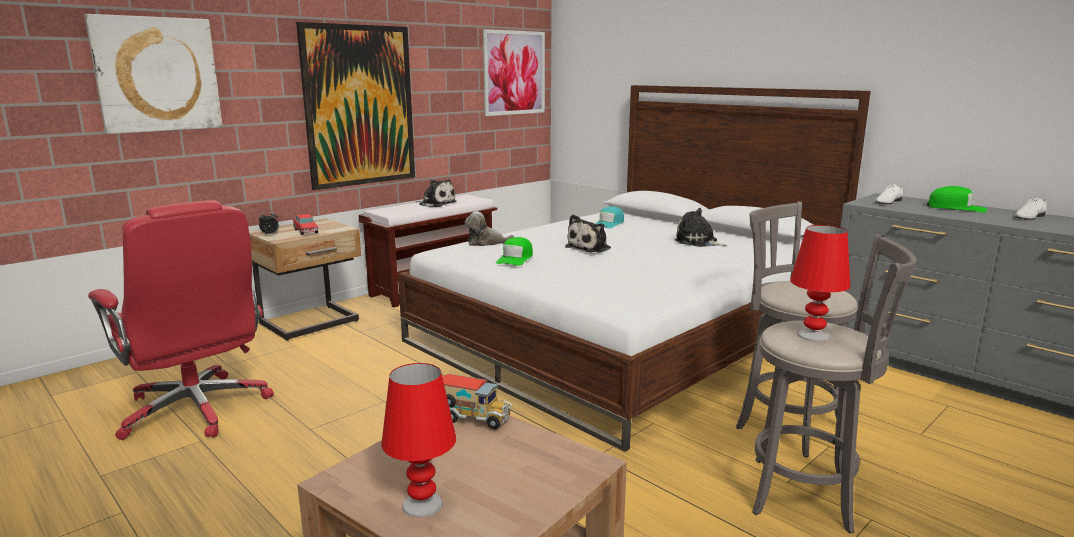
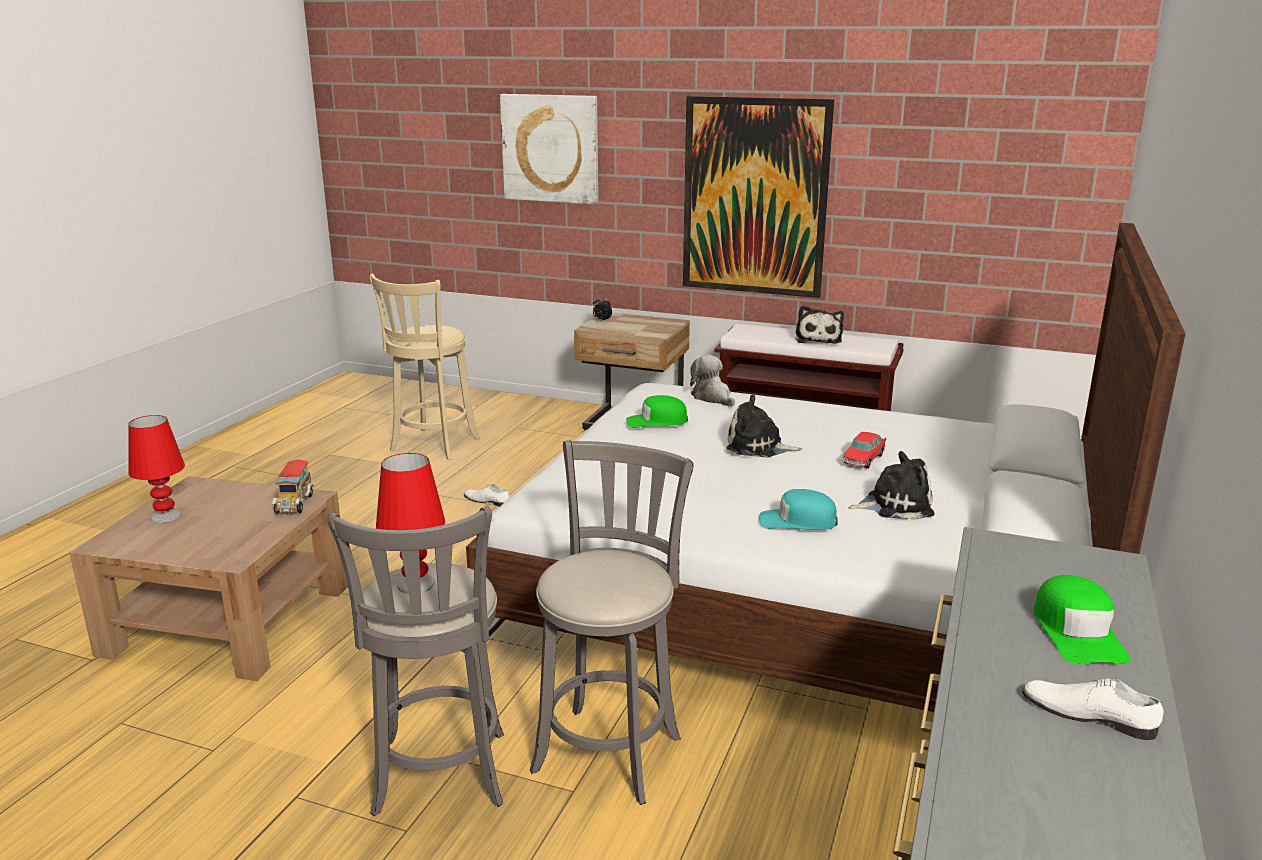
camera: 65 degrees right, 5 degrees up
red office chair [88,200,274,440] -> beige stool [370,274,480,460]
toy car [293,214,319,235] -> toy car moved to [842,432,886,469]
picture [483,29,545,116] -> none
turquoise cap [595,206,624,228] -> turquoise cap moved to [759,489,838,530]
plush toy [674,208,728,247] -> plush toy turned 75 degrees clockwise [849,451,935,520]
white shoe [875,184,903,204] -> white shoe moved to [464,484,509,507]

